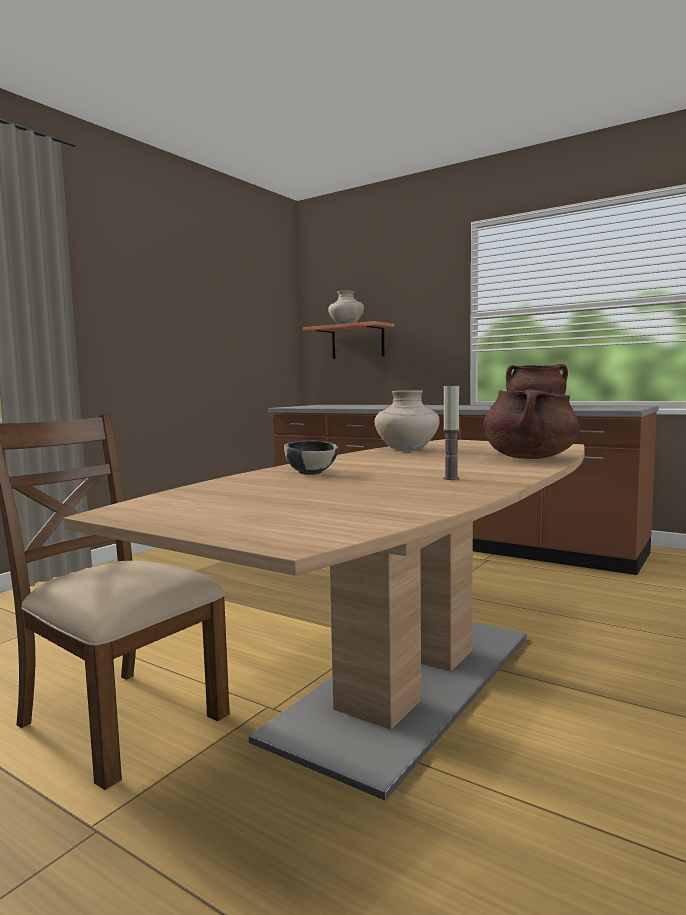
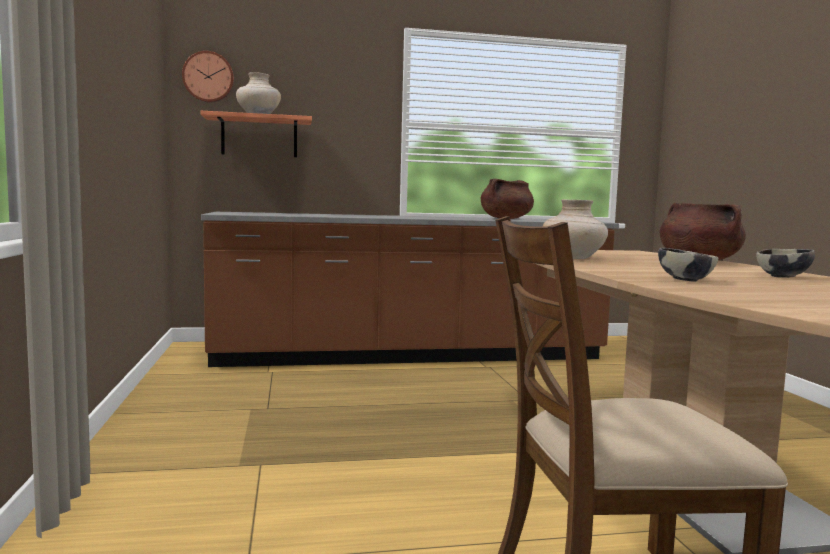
camera: 45 degrees left, 0 degrees up
candle [443,383,460,480] -> bowl [756,249,815,278]
none -> wall clock [182,51,234,103]

